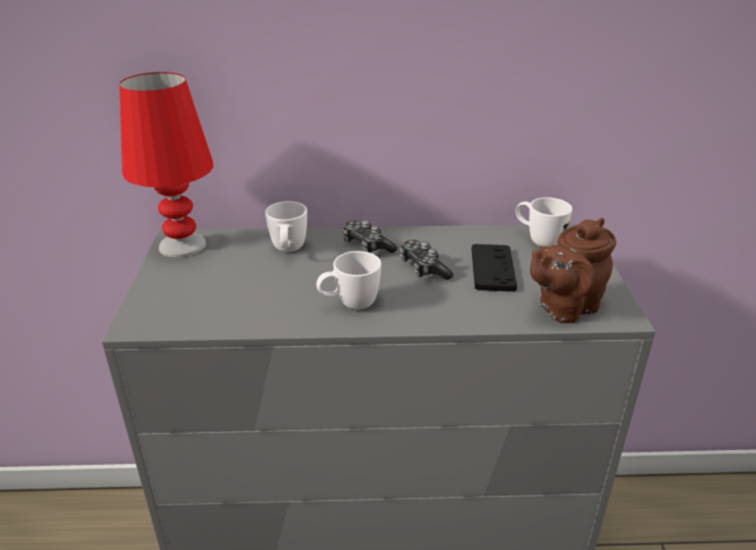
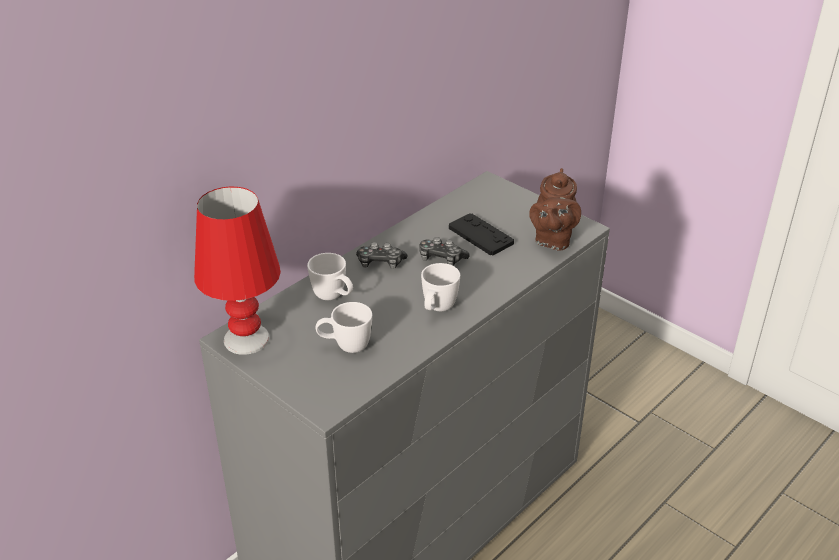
camera: 45 degrees left, 5 degrees up
white mug [515,197,572,247] -> white mug moved to [316,302,372,353]

